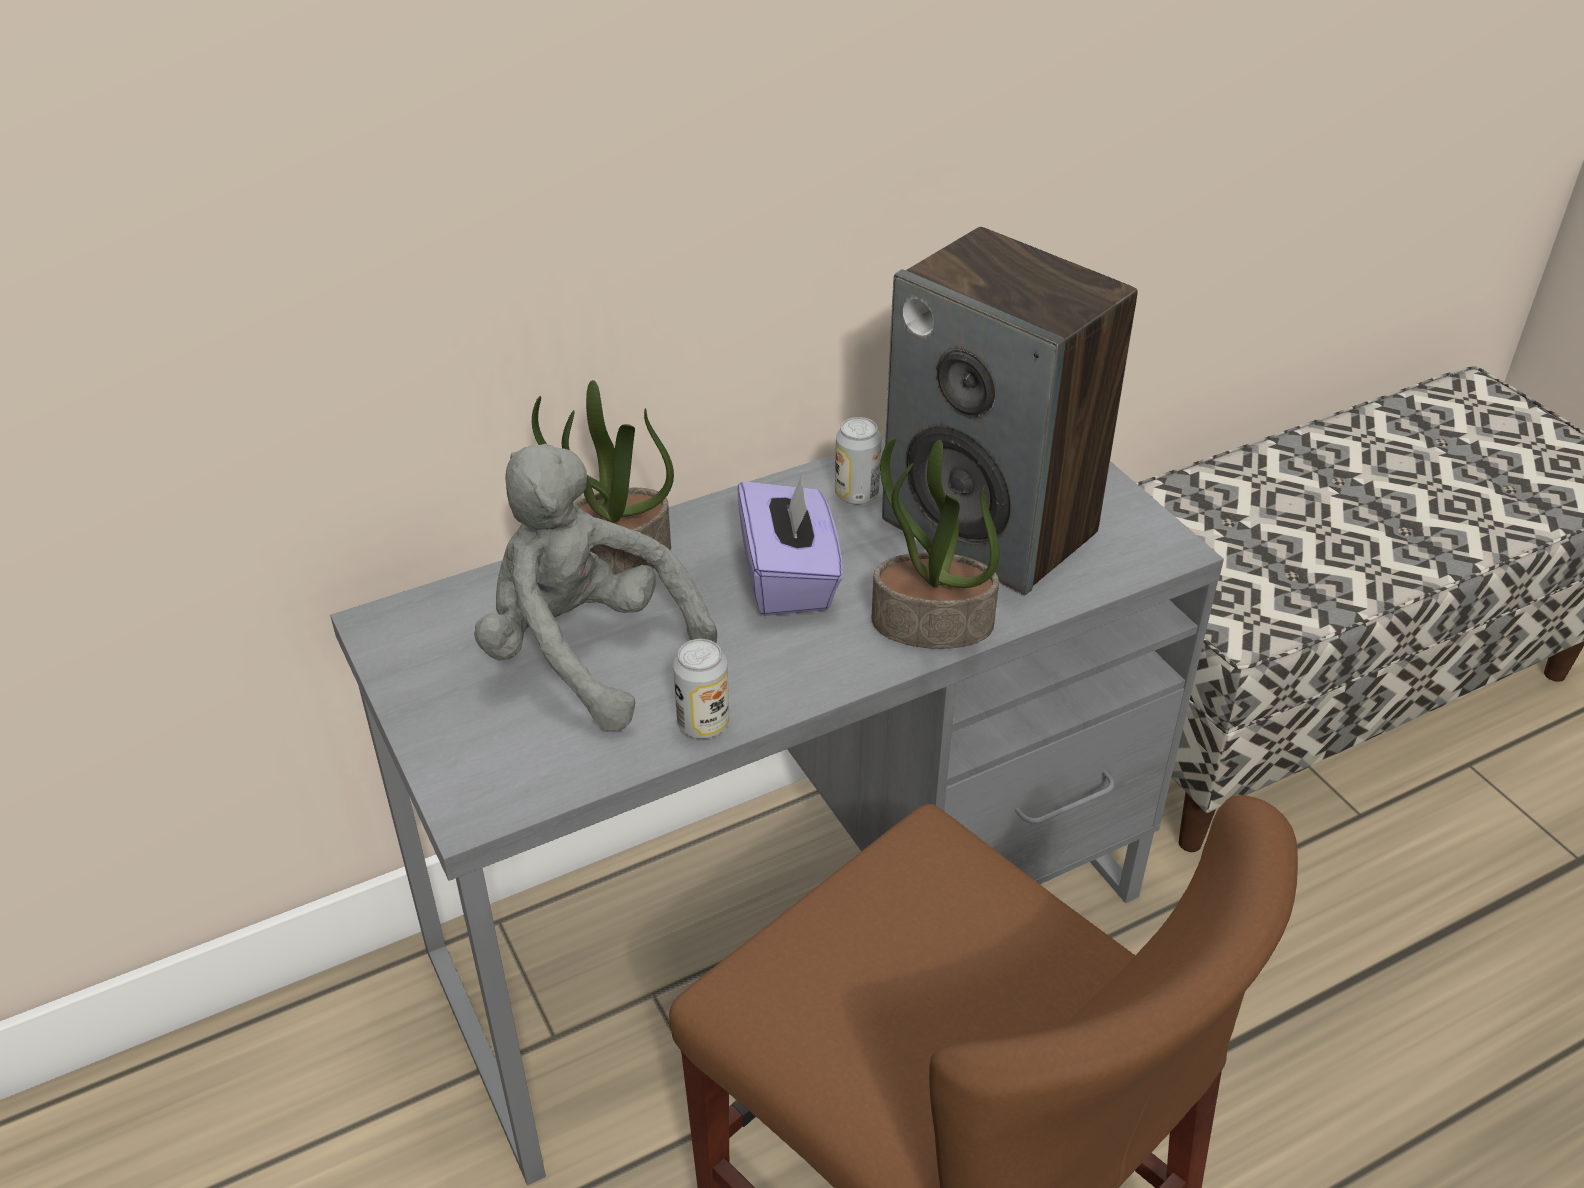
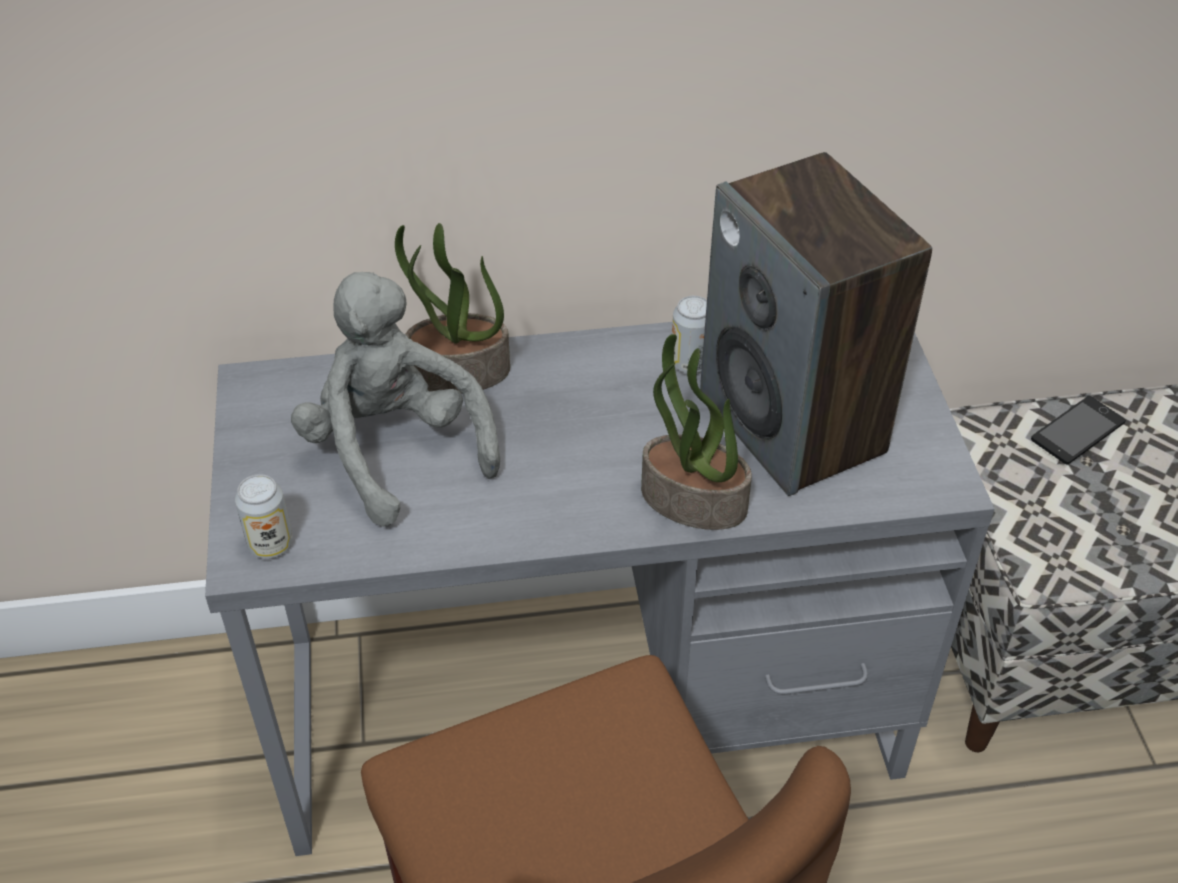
camera: 20 degrees right, 5 degrees up
can [673,639,729,739] -> can moved to [235,474,293,559]
purple tissue box [738,473,843,616] -> none
none -> phone [1031,396,1126,465]

